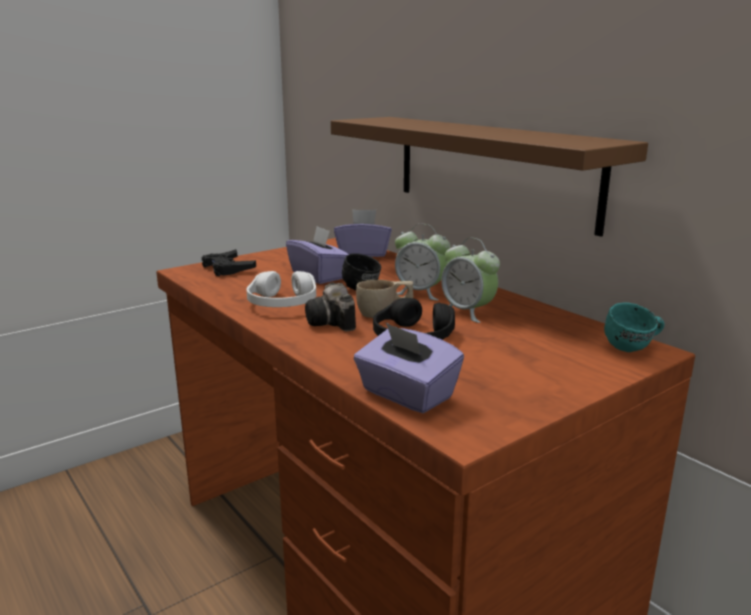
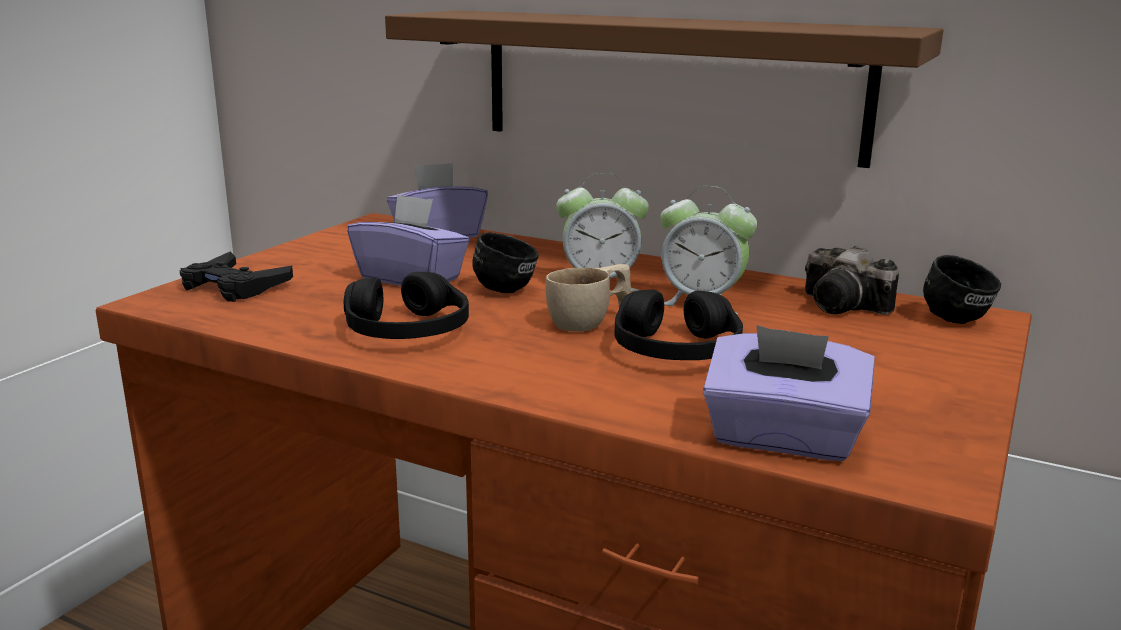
camera: 25 degrees left, 0 degrees up
white headphones [246,271,316,307] -> black headphones [344,272,469,339]
camera [305,283,356,331] -> camera moved to [805,246,899,314]
turquoise mug [604,302,665,352] -> black mug [923,255,1001,324]

